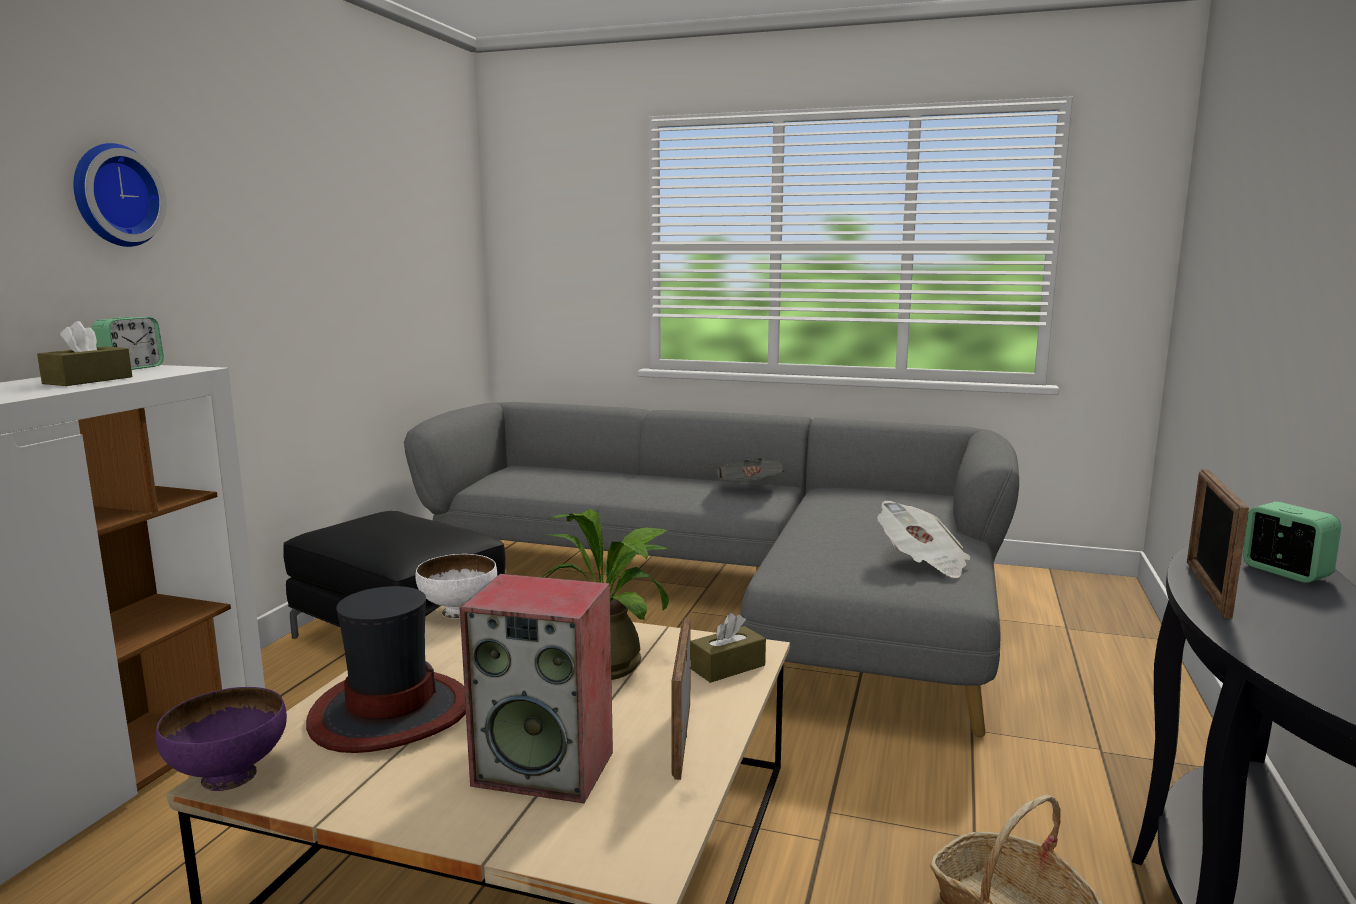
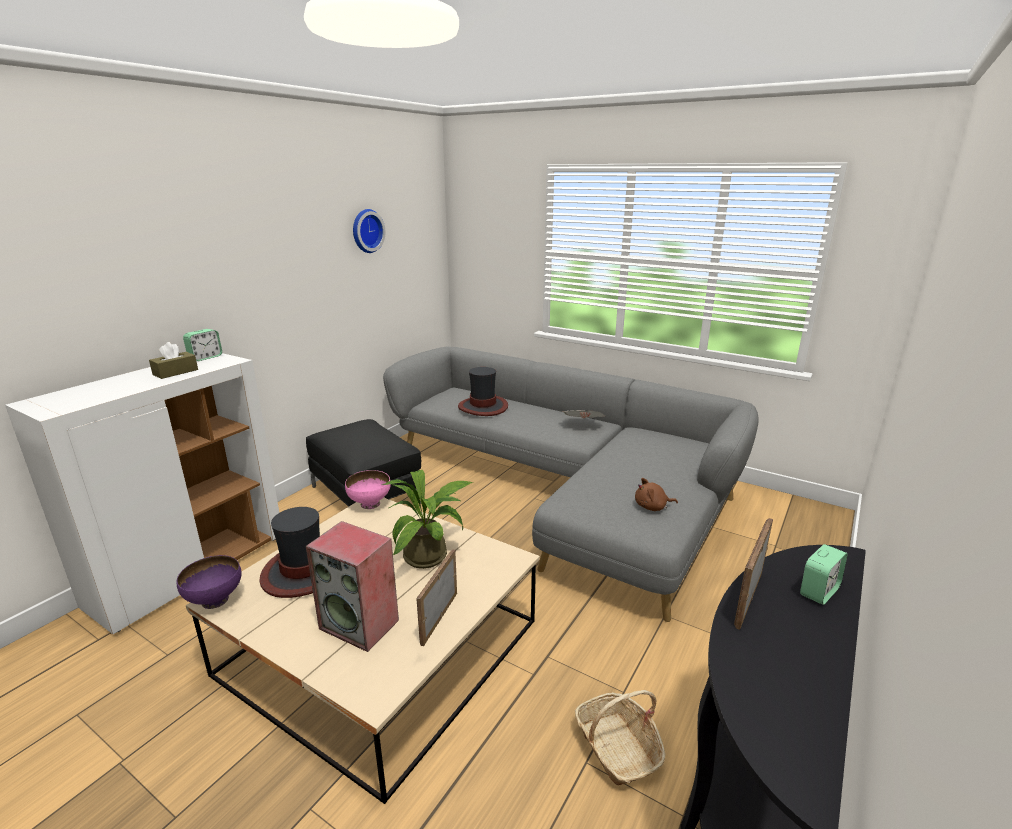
camera: 15 degrees right, 10 degrees up
wall clock [74,143,167,247] -> wall clock moved to [353,209,386,253]
white bowl [415,554,497,619] -> pink bowl [345,470,391,509]
brown tissue box [690,613,766,683] -> none
newspaper [877,501,970,578] -> brown plush toy [635,478,678,511]
alarm clock [1243,502,1341,583] -> alarm clock turned 60 degrees clockwise [800,544,847,605]
none -> hat [458,367,508,416]

